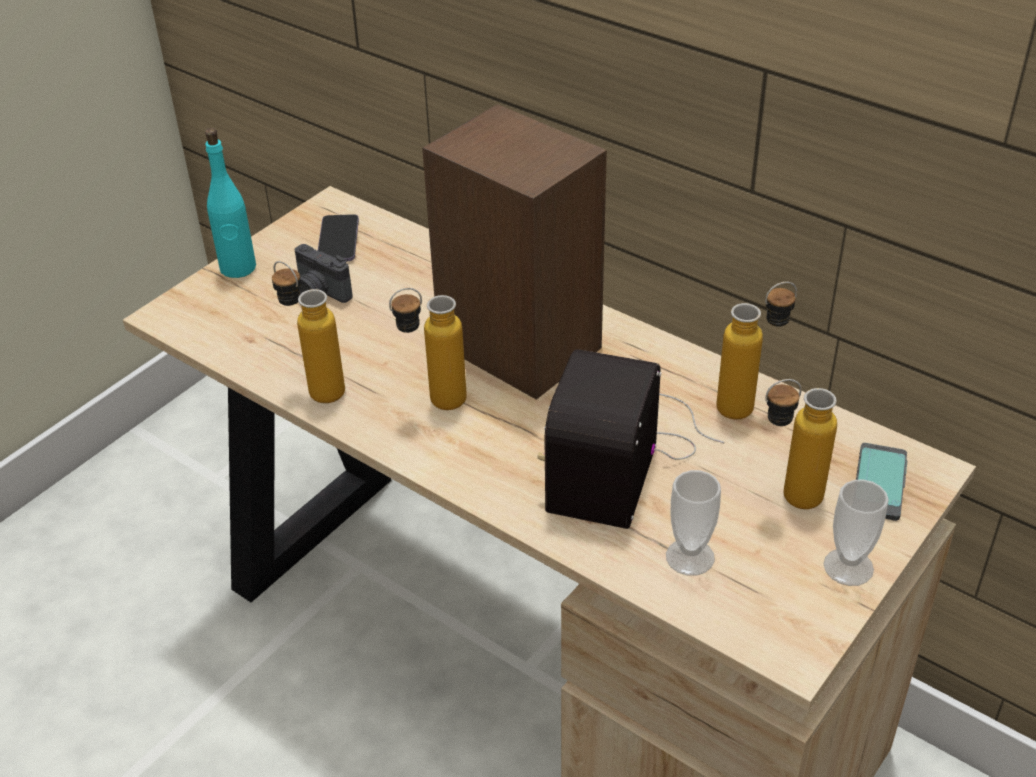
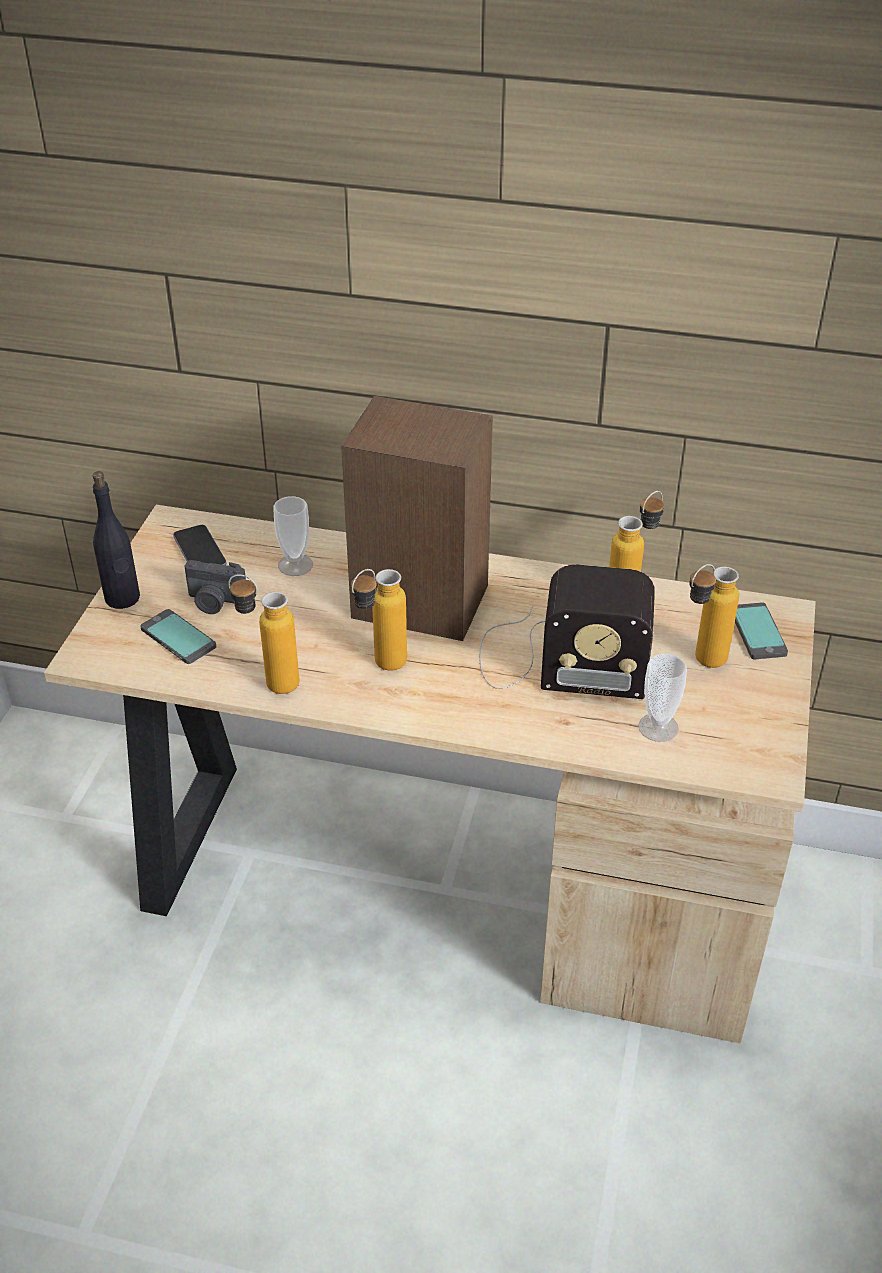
camera: 25 degrees left, 0 degrees up
turquoise bottle [205,128,256,278] -> black bottle [93,471,140,609]
radio [537,349,724,529] -> radio turned 75 degrees counterclockwise [479,565,655,699]
cup [824,479,889,586] -> cup moved to [273,496,313,576]
none -> phone [140,609,216,664]

